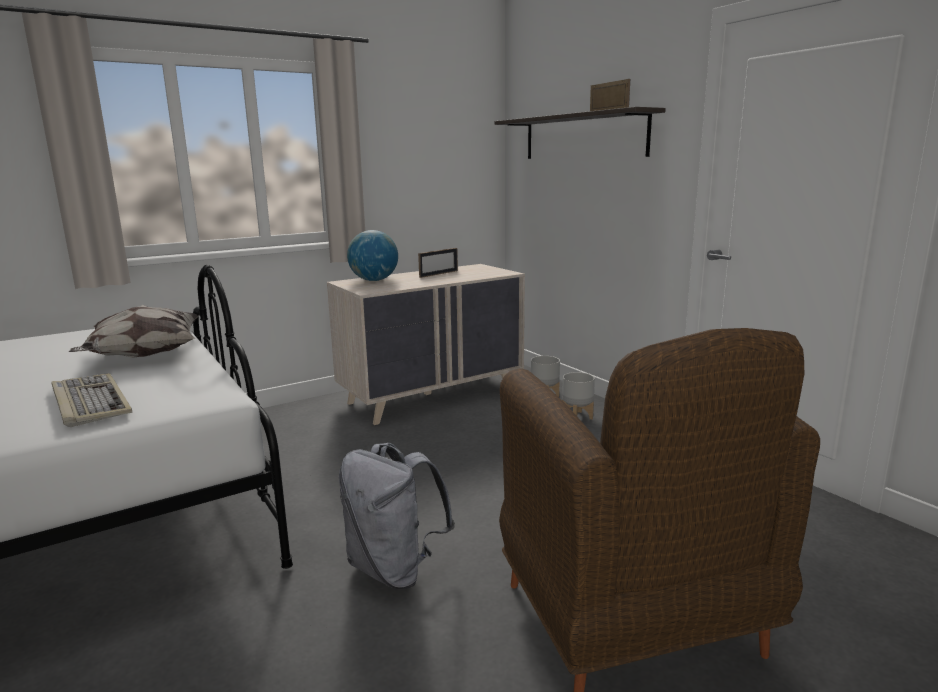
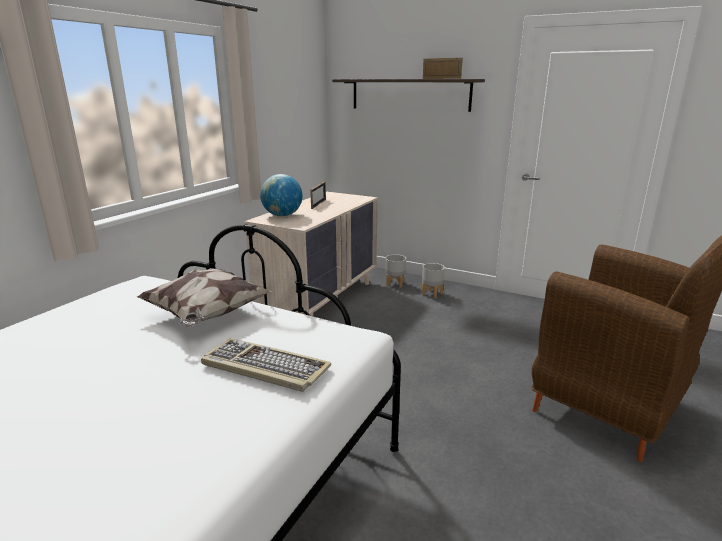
camera: 30 degrees left, 5 degrees up
grey backpack [339,443,455,589] -> none

